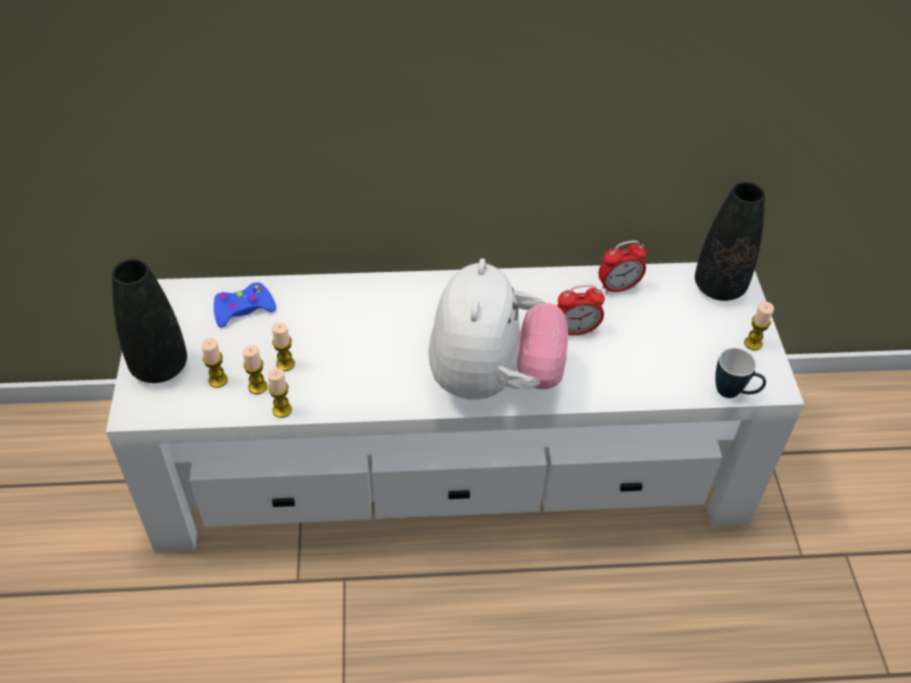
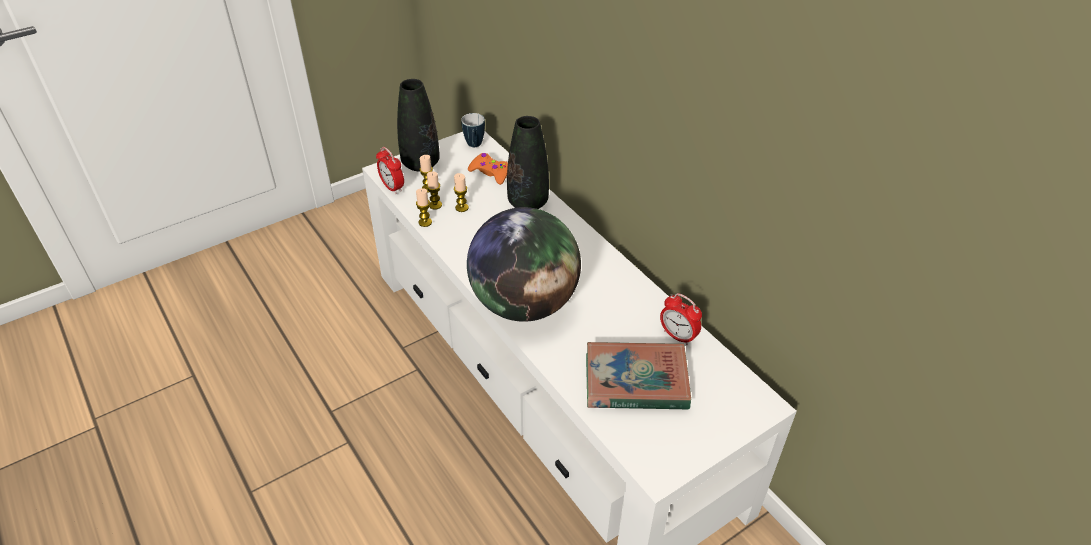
camera: 60 degrees right, 5 degrees down
blue game controller [214,282,276,328] -> orange game controller [468,153,508,185]
plush toy [428,258,568,400] -> globe [467,207,581,322]
alarm clock [557,284,605,335] -> alarm clock moved to [376,147,404,194]
black vase [695,182,765,301] -> black vase moved to [507,116,549,209]
mug [715,348,766,398] -> mug moved to [461,113,485,148]
candle [744,301,774,350] -> none
none -> book [586,342,691,409]

